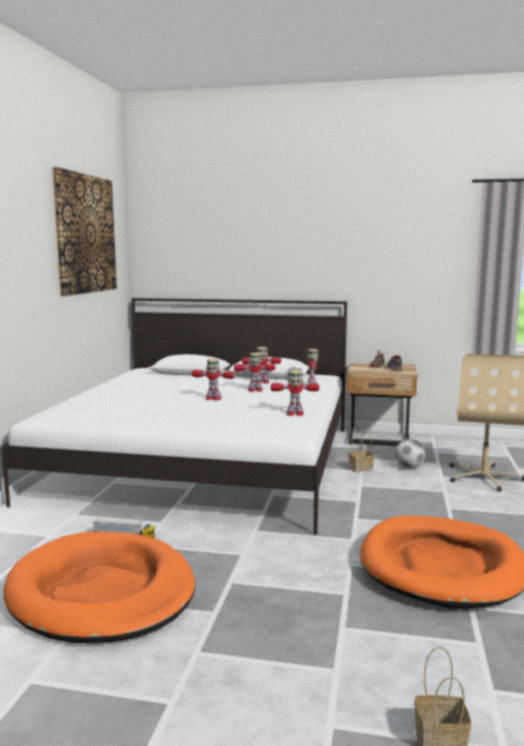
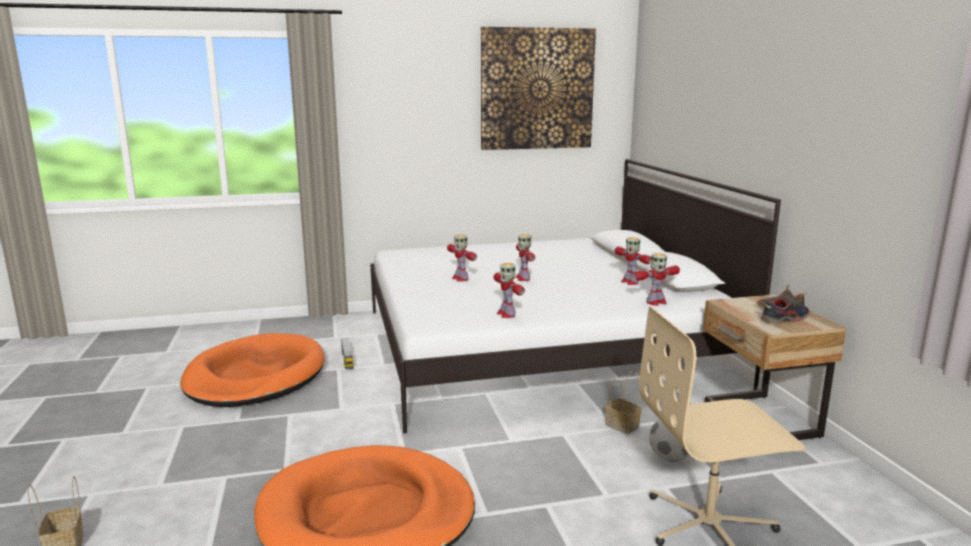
camera: 65 degrees right, 5 degrees up
toy robot [234,353,276,392] -> toy robot moved to [447,235,477,281]

